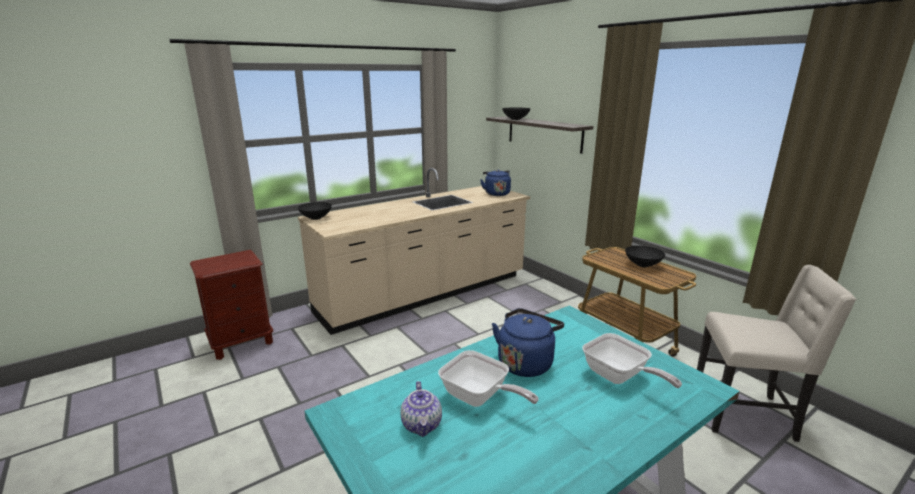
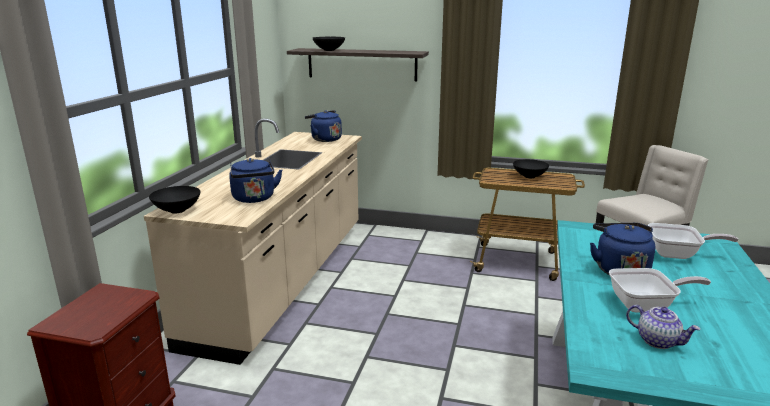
camera: 40 degrees left, 0 degrees up
none -> blue kettle [229,158,282,203]

